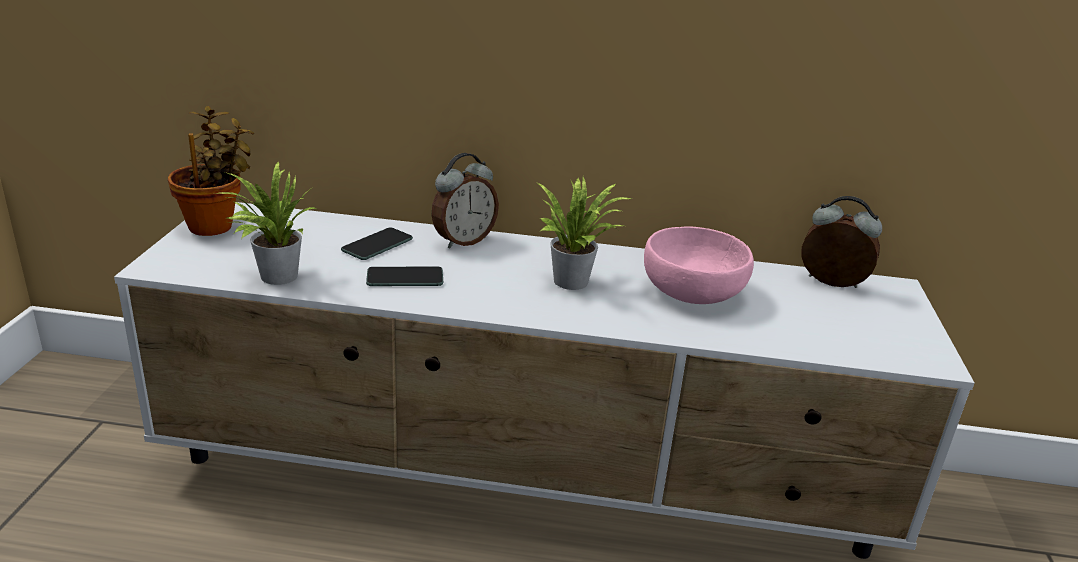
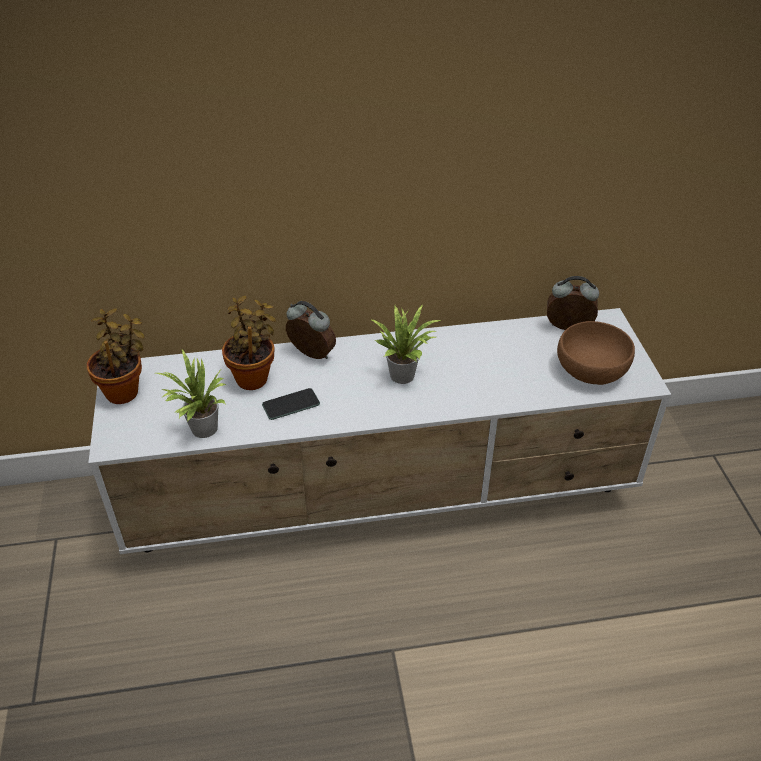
camera: 15 degrees left, 15 degrees up
phone [341,228,413,260] -> potted plant [222,296,276,390]
alarm clock [432,153,499,249] -> alarm clock turned 90 degrees counterclockwise [286,301,336,359]
pink bowl [644,226,754,304] -> none
none -> brown bowl [557,321,635,385]

